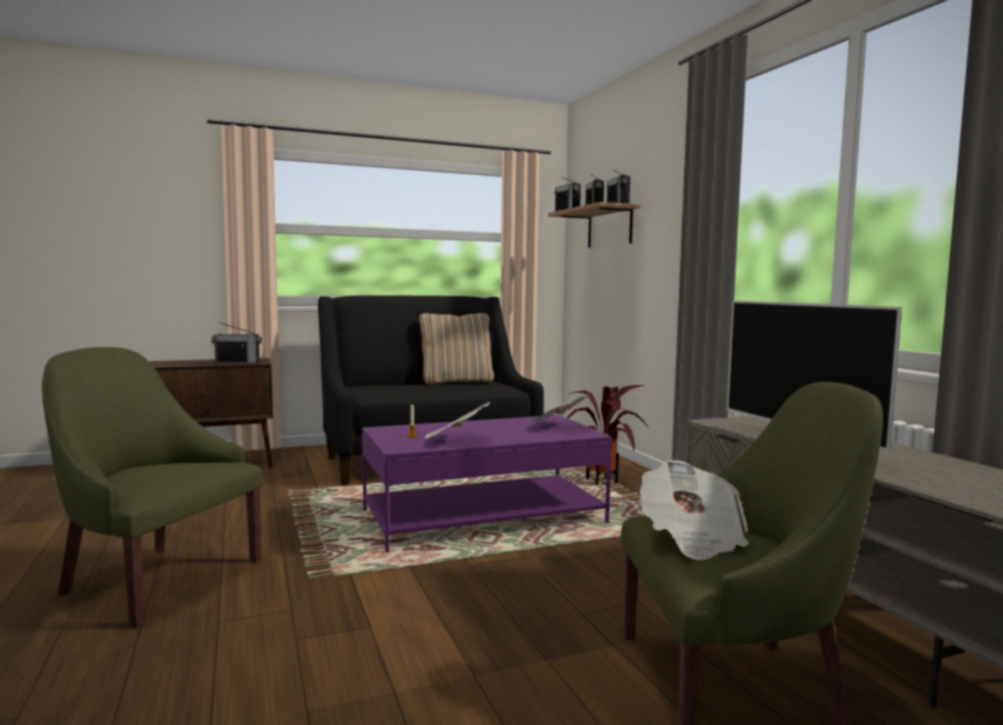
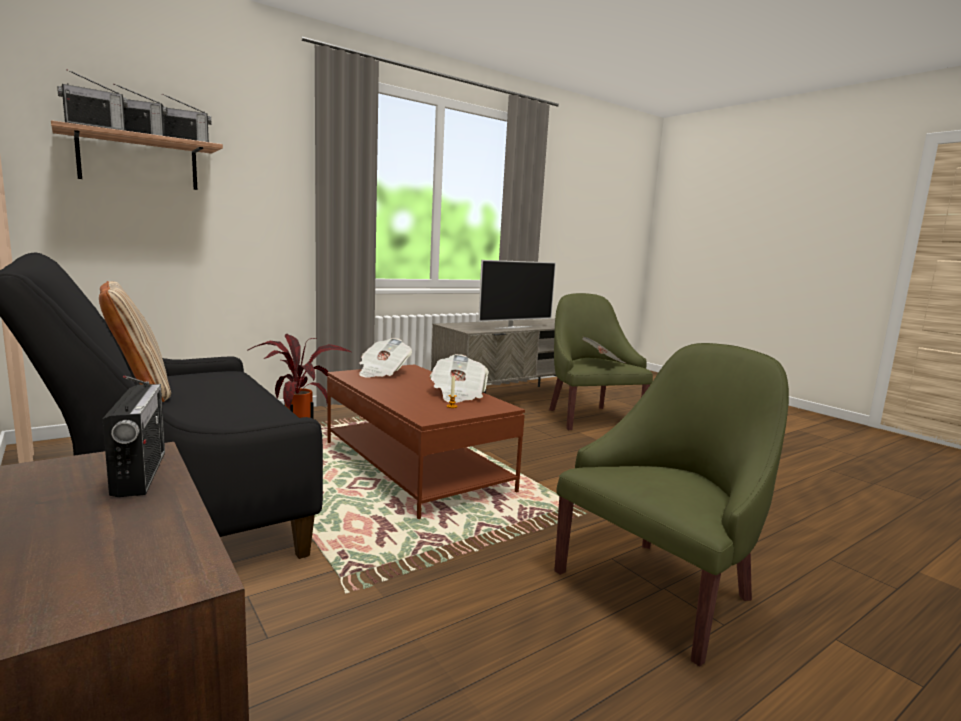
camera: 105 degrees left, 5 degrees up
green armchair [42,347,263,628] -> green armchair turned 135 degrees counterclockwise [554,343,789,667]
purple coffee table [362,415,612,552] -> brown coffee table [327,364,525,519]

